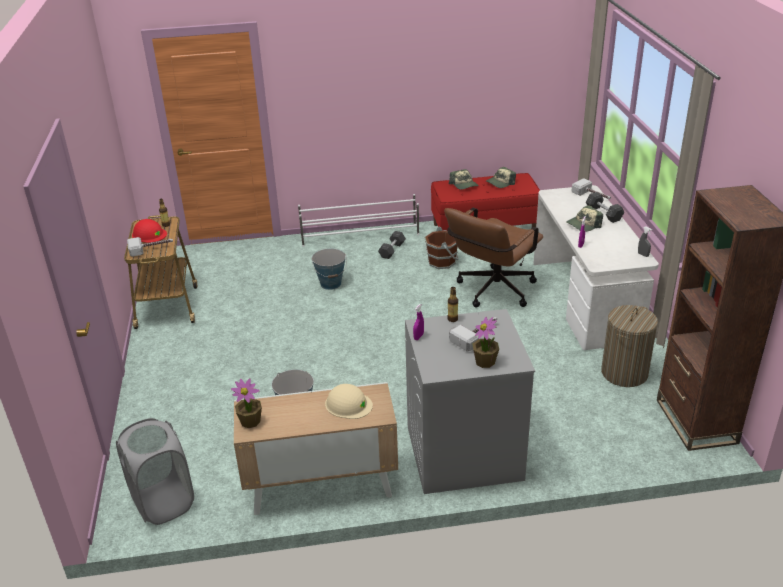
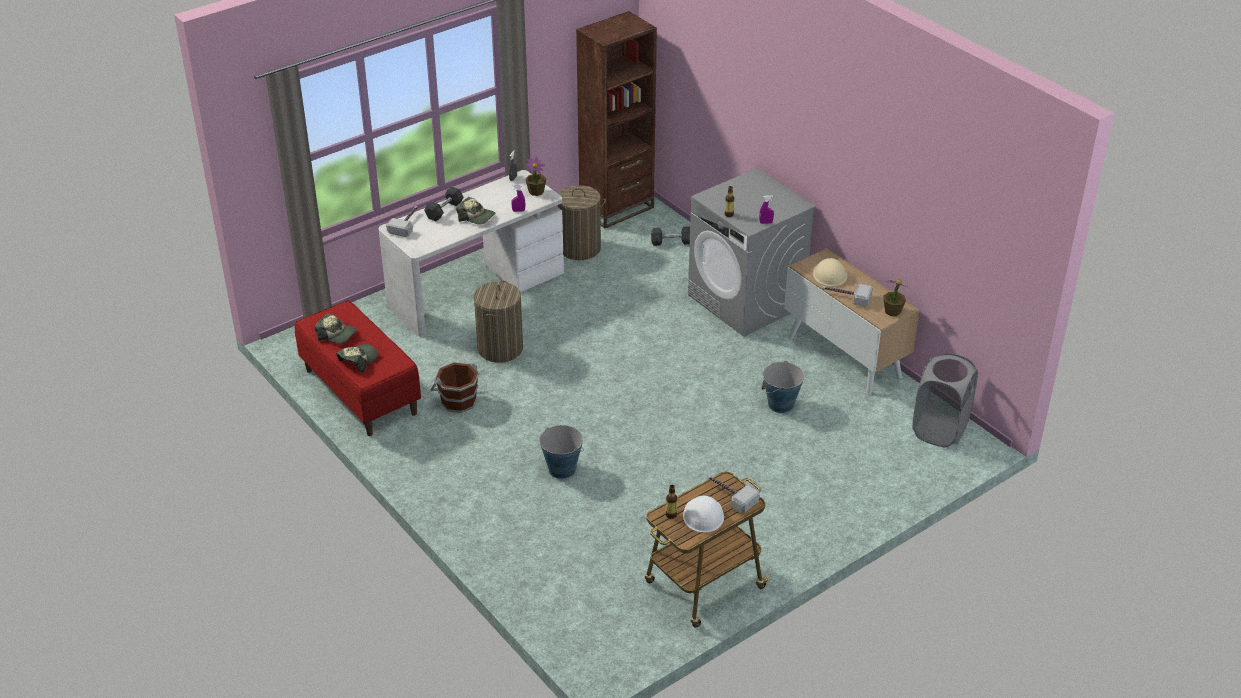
camera: 120 degrees left, 5 degrees up
red hard hat [132,219,167,243] -> white hard hat [683,496,724,533]
white shoe rack [298,194,419,247] -> none
grey dumbbell [378,231,406,259] -> grey dumbbell moved to [651,227,690,246]
brown office chair [444,208,543,307] -> laundry basket [474,281,523,363]
hammer [449,317,497,351] -> hammer moved to [822,284,872,307]
potted plant [472,317,499,368] -> potted plant moved to [525,156,547,196]

